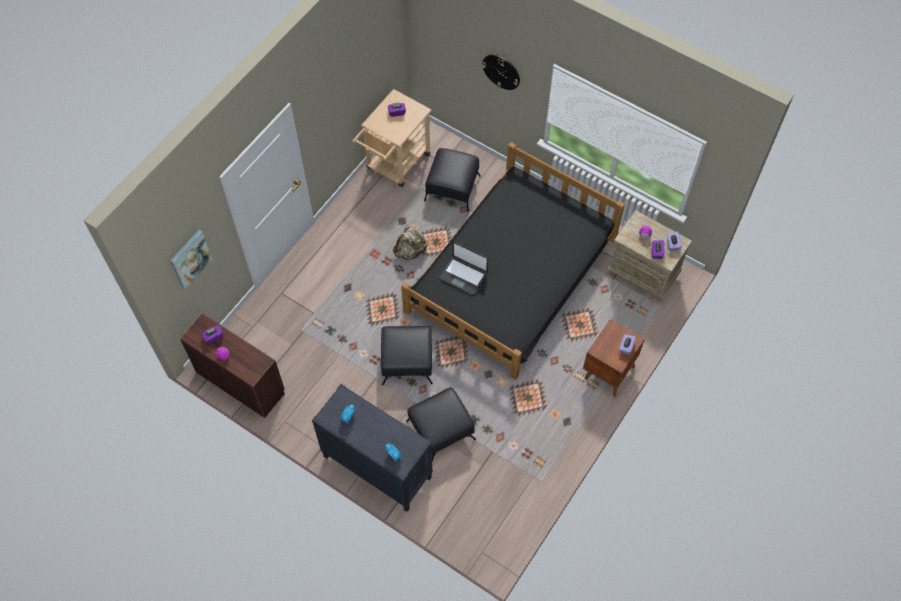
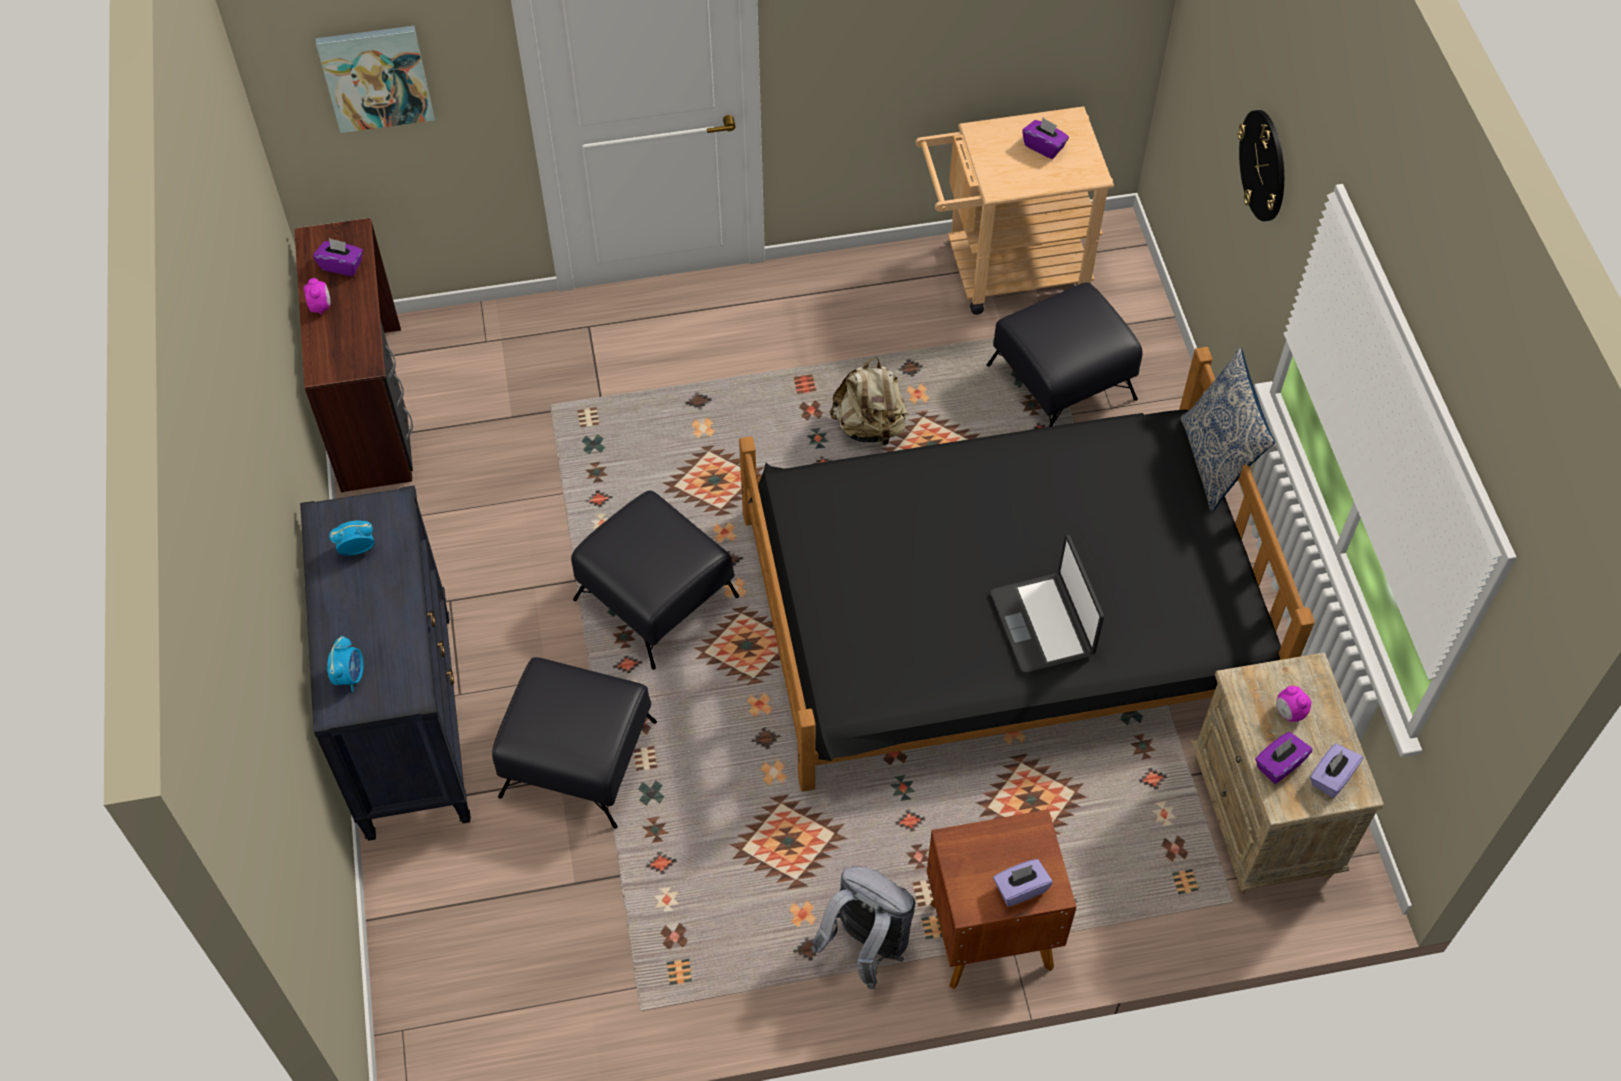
camera: 45 degrees right, 5 degrees down
laptop [439,242,488,295] -> laptop moved to [991,535,1104,673]
none -> grey backpack [811,866,915,989]
none -> pillow [1181,348,1275,512]

